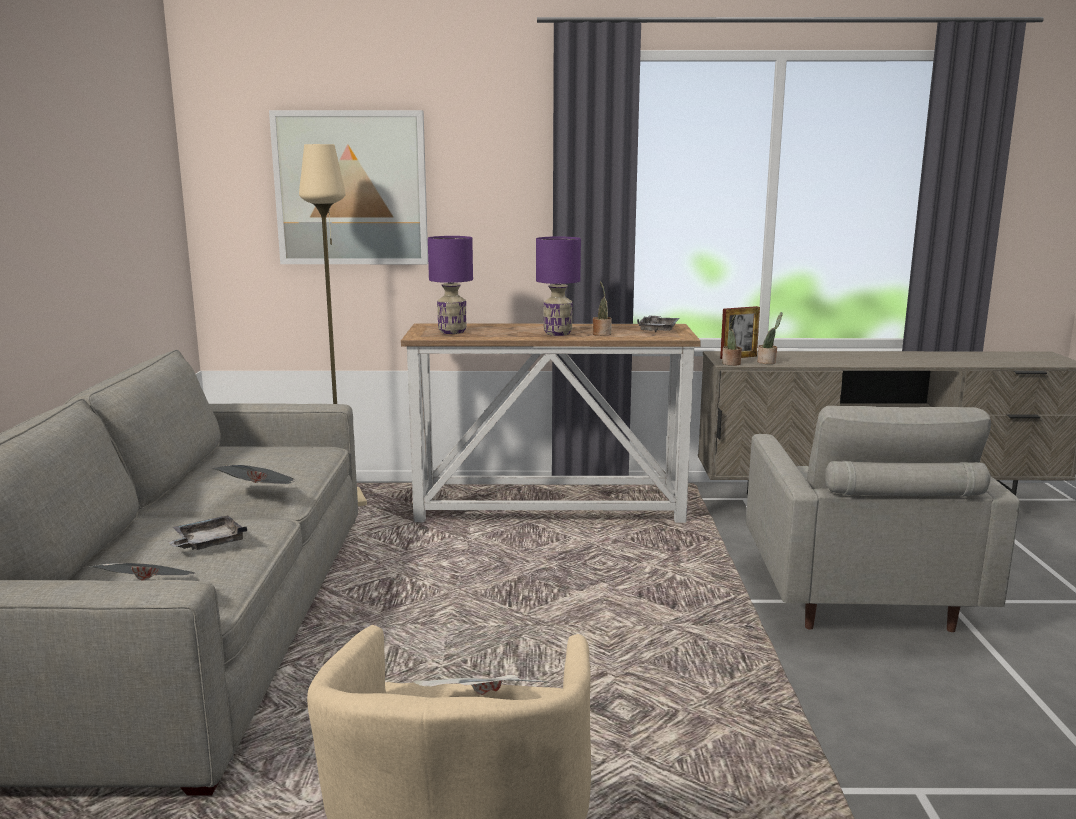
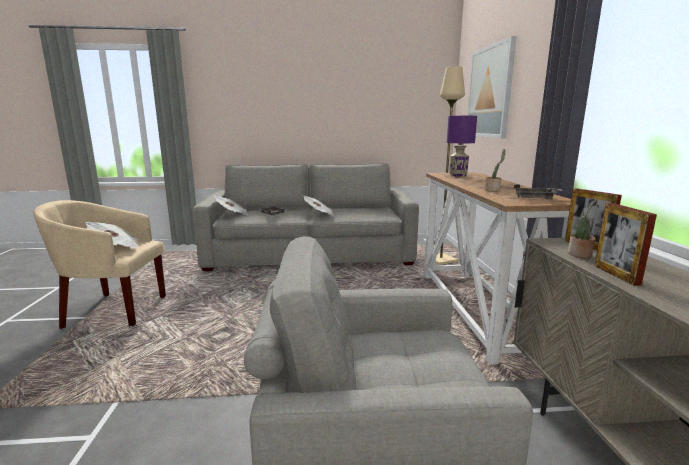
camera: 85 degrees right, 0 degrees up
purple table lamp [536,237,581,336] -> none
potted plant [722,314,742,366] -> none
none -> picture frame [594,203,657,286]

